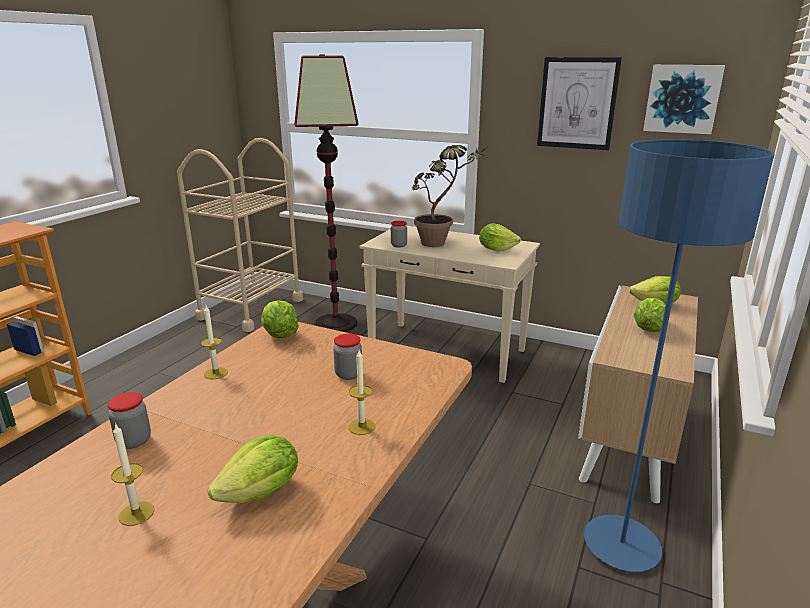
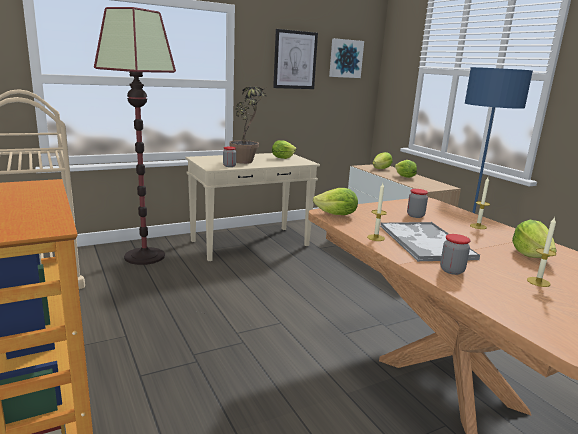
camera: 55 degrees left, 5 degrees down
none -> tray [380,222,480,262]

